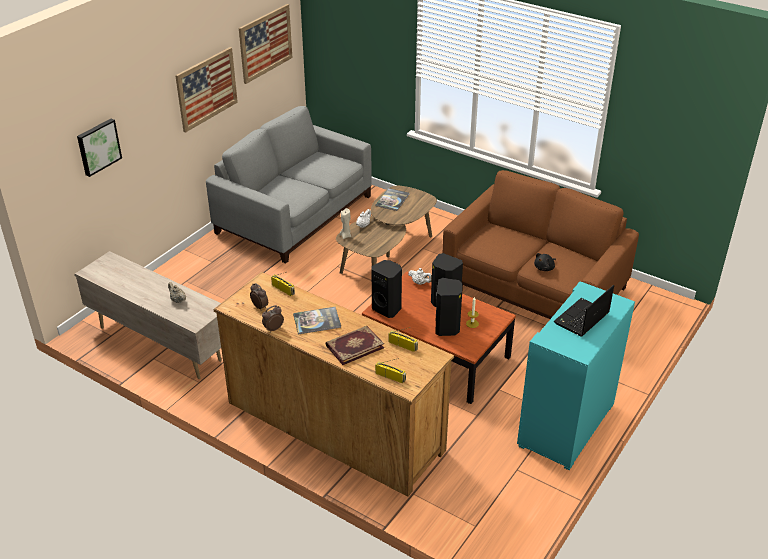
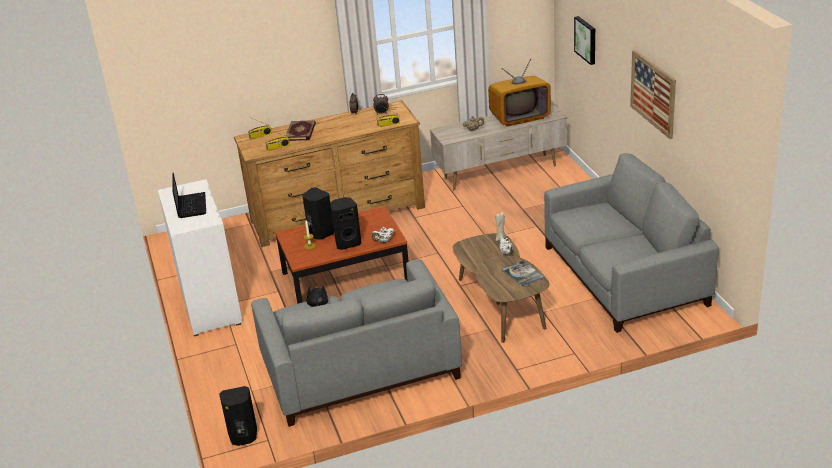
camera: 130 degrees right, 5 degrees down
picture [239,4,292,84] -> none
book [293,307,341,335] -> none
black speaker [371,260,402,318] -> black speaker moved to [219,386,257,446]
brown sofa [442,170,639,319] -> grey sofa [251,259,462,427]
turquoise cabinet [517,282,635,470] -> white cabinet [158,179,243,336]
none -> television [488,59,551,127]

